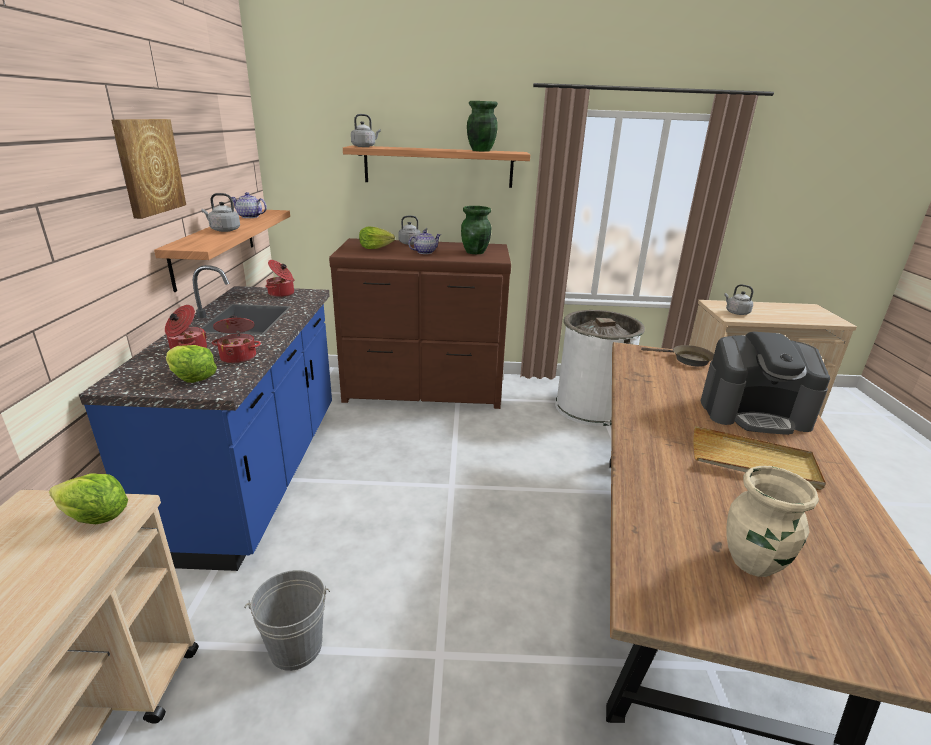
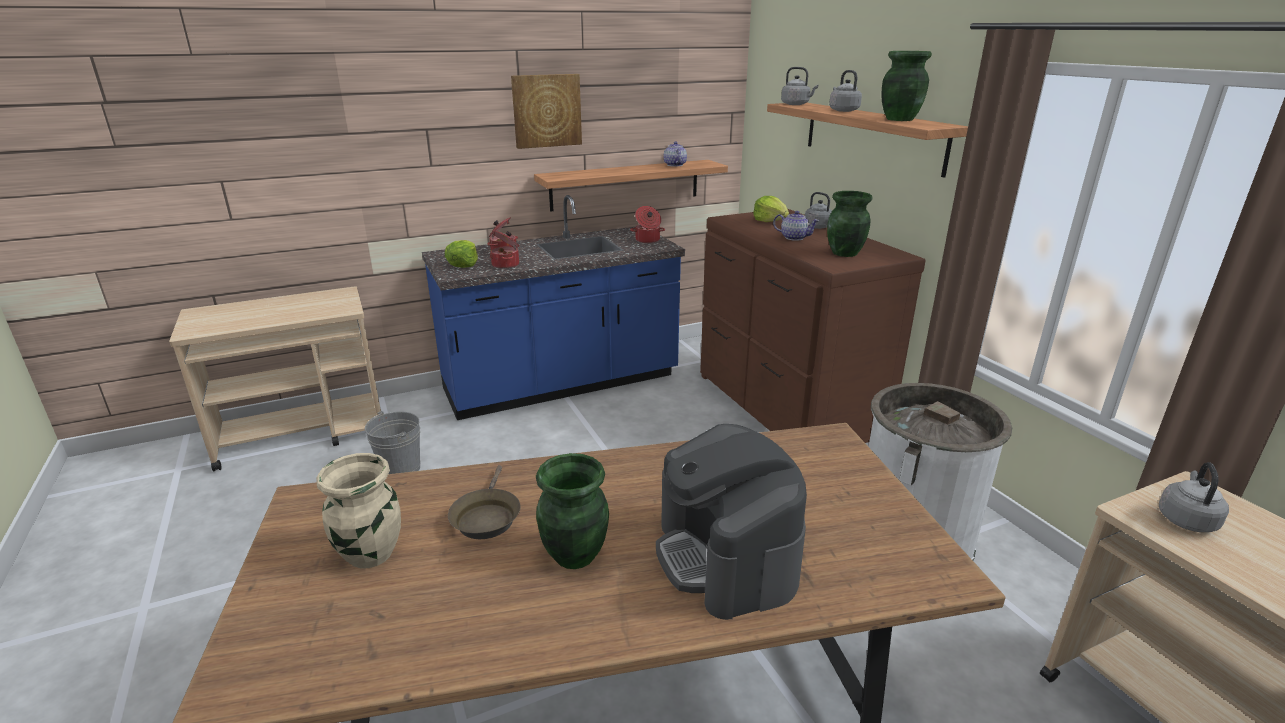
camera: 65 degrees right, 0 degrees up
lettuce [49,473,128,524] -> none
grey kettle [201,193,240,232] -> grey kettle moved to [829,70,862,112]
brown frying pan [641,345,714,367] -> brown frying pan moved to [448,465,521,539]
beige tray [693,426,826,490] -> green vase [536,453,609,569]

